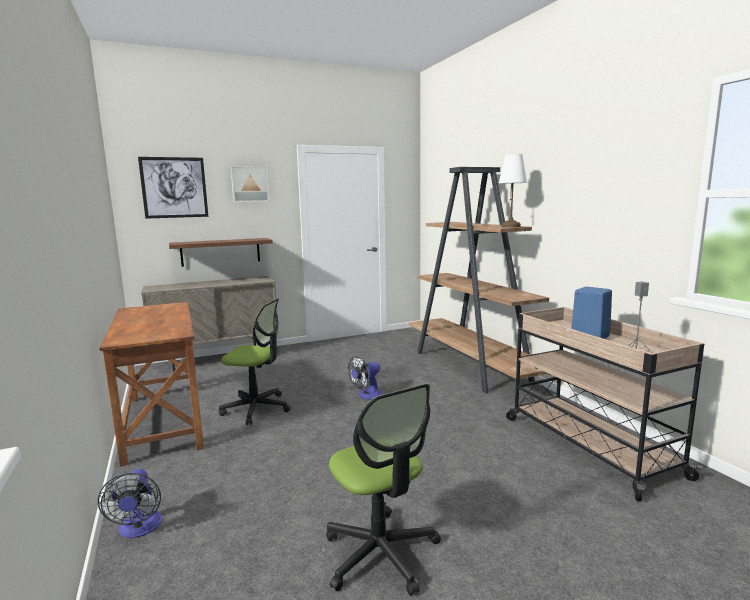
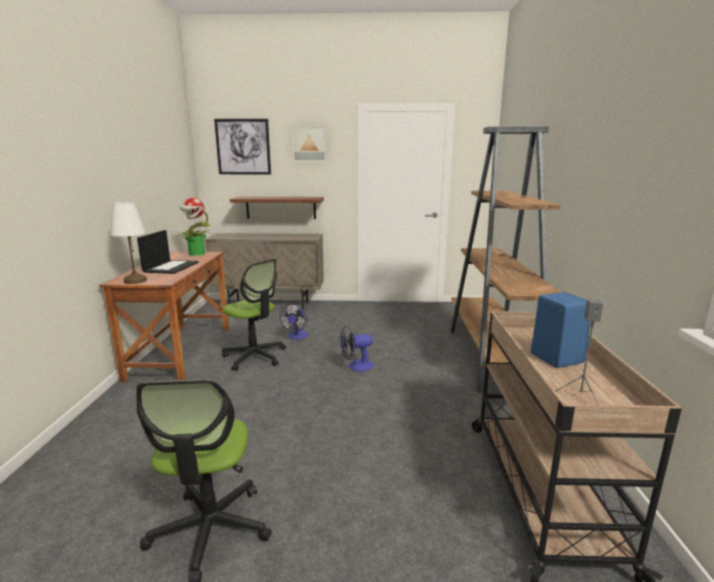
camera: 25 degrees right, 5 degrees up
fan [98,469,162,538] -> fan moved to [279,304,308,340]
white table lamp [499,154,527,227] -> white table lamp moved to [110,202,147,284]
none -> laptop [137,230,199,274]
none -> potted plant [177,198,211,256]

